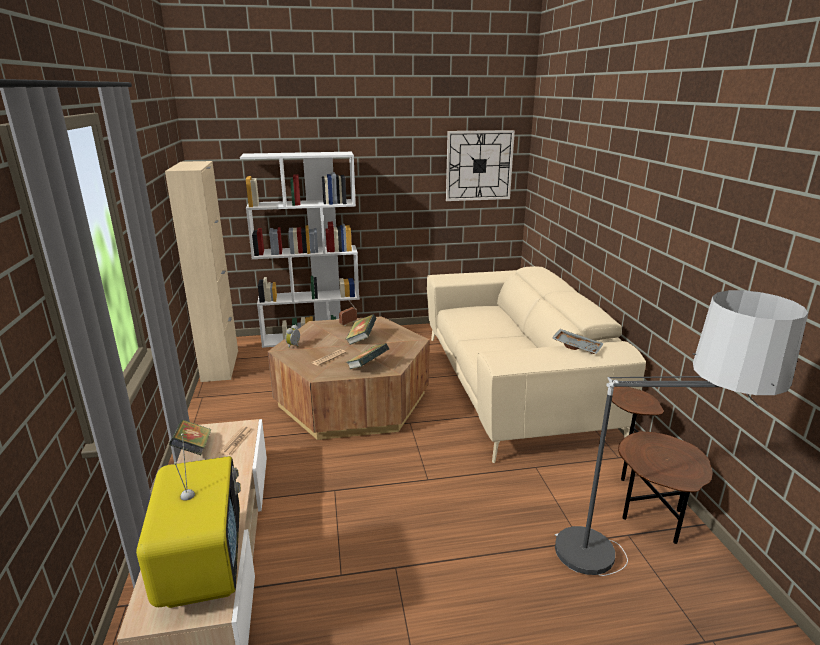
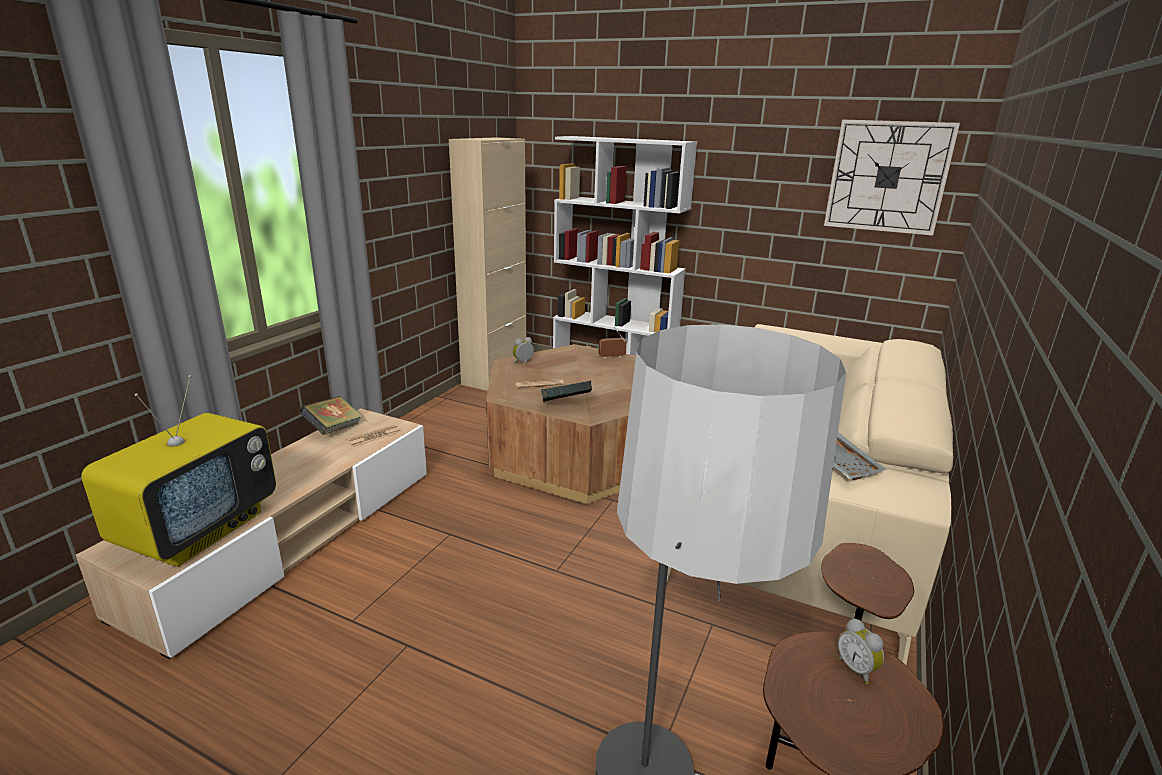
camera: 35 degrees right, 0 degrees up
book [346,314,377,345] -> none
none -> alarm clock [838,618,884,684]

